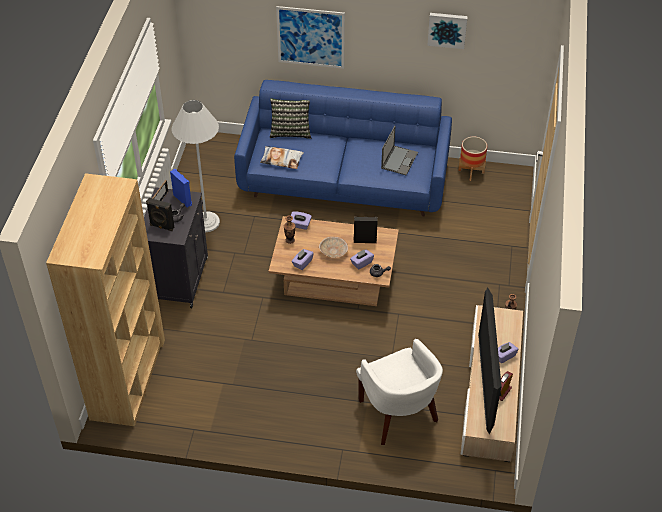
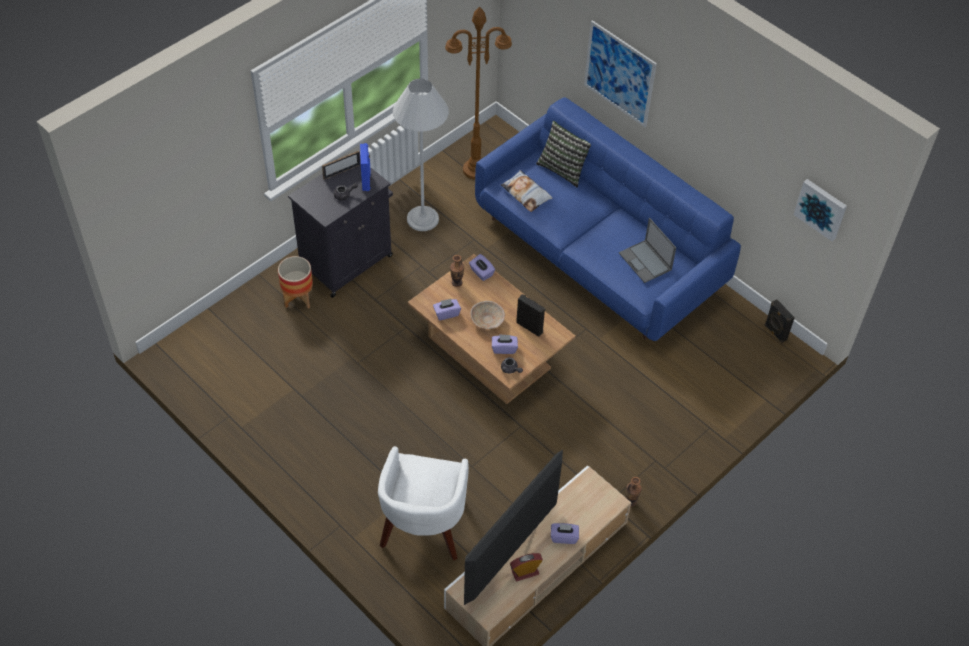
camera: 35 degrees right, 5 degrees up
brown bookcase [46,173,165,426] -> none
black speaker [146,198,174,231] -> black speaker moved to [765,299,795,343]
laptop [381,126,418,175] -> laptop turned 90 degrees clockwise [619,218,676,283]
picture [427,13,468,49] -> picture moved to [794,179,847,241]
planter [458,137,487,181] -> planter moved to [278,256,313,309]
none -> brown floor lamp [445,6,512,179]

